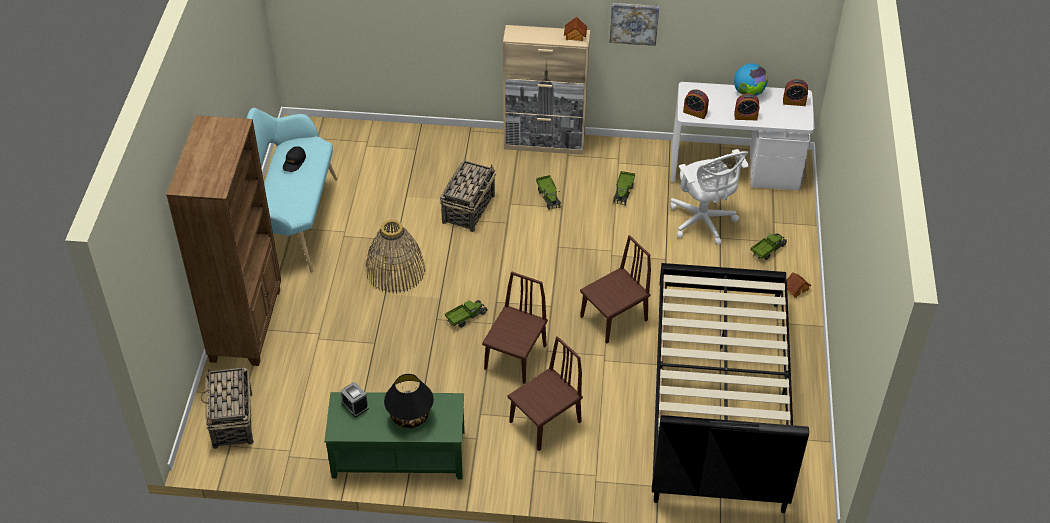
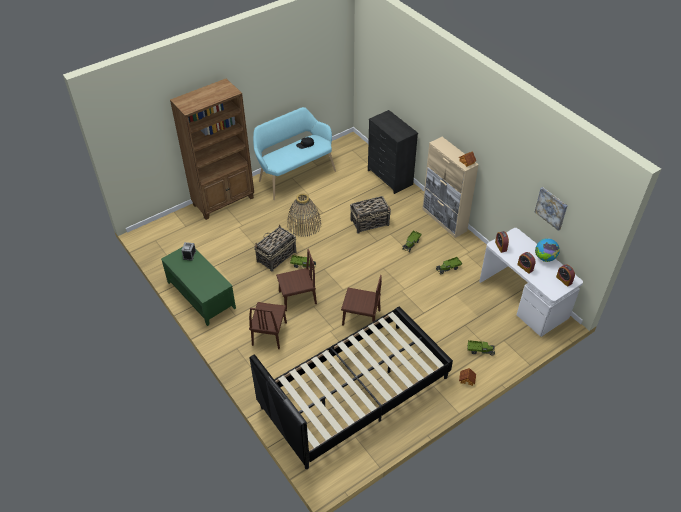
camera: 50 degrees right, 0 degrees up
basket [201,368,254,449] -> basket moved to [254,224,296,272]
black table lamp [384,374,434,428] -> none
brown chair [508,336,583,451] -> brown chair turned 90 degrees clockwise [249,302,287,349]
picture [610,3,659,46] -> picture moved to [535,187,568,231]
white office chair [670,149,749,245] -> none
none -> black dresser [368,110,418,194]

